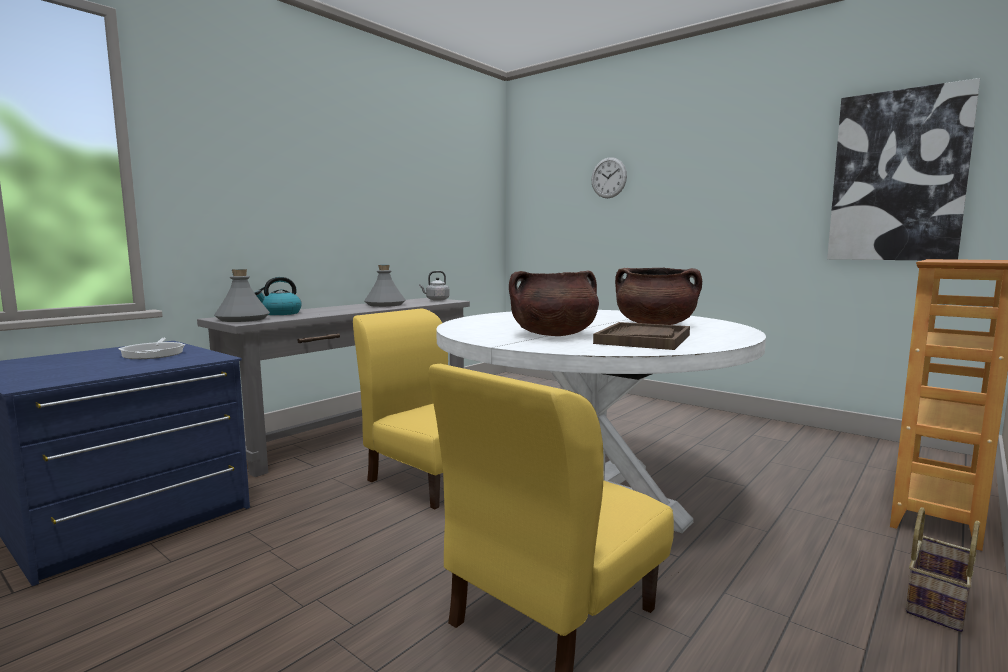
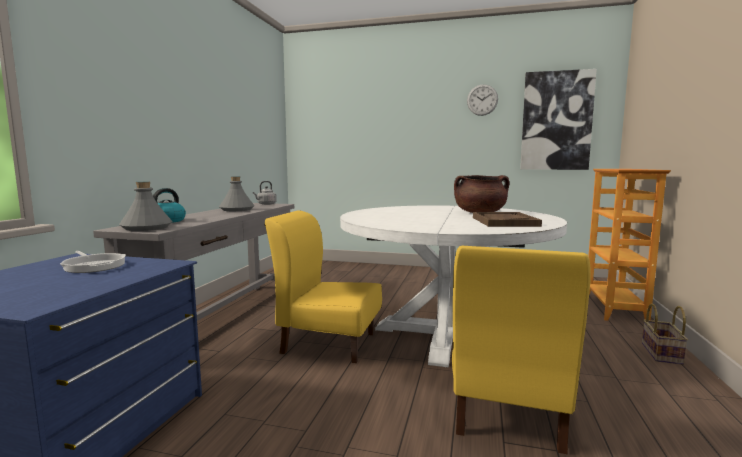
camera: 25 degrees left, 0 degrees up
brown cooking pot [509,270,599,336] -> none
wall clock [591,157,627,198] -> wall clock moved to [467,84,498,116]

